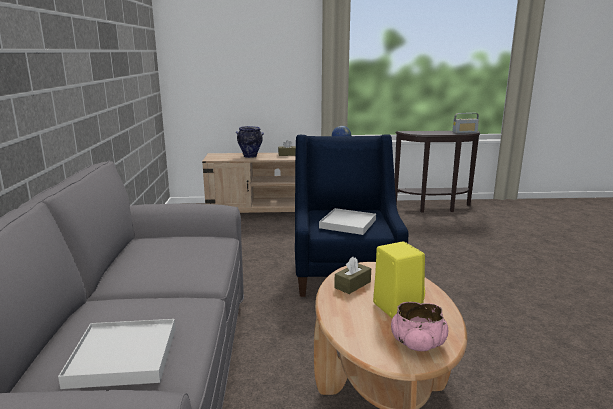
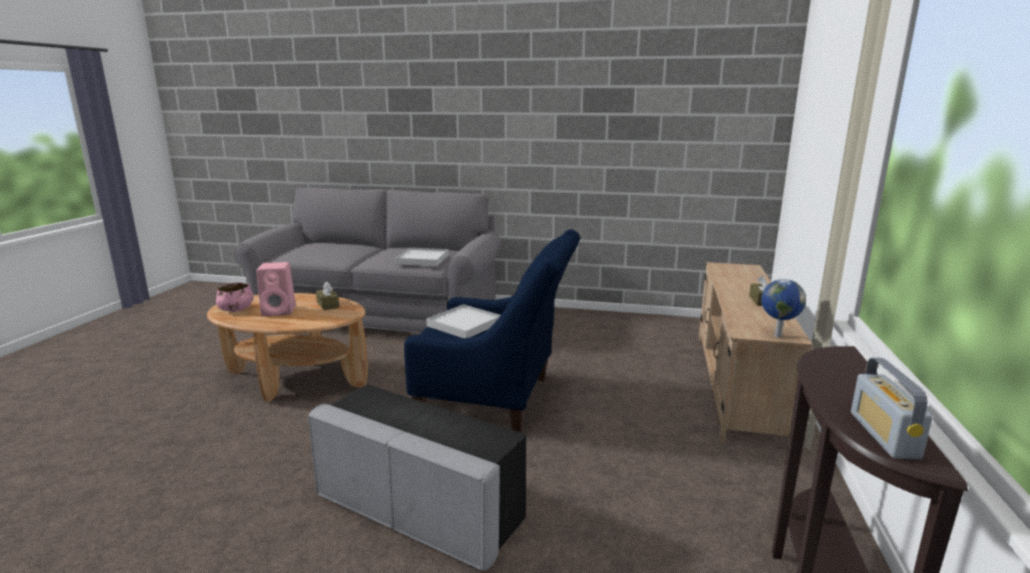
camera: 105 degrees right, 0 degrees up
white tray [58,319,176,389] -> white tray moved to [395,248,449,266]
vase [236,126,264,158] -> none
yellow speaker [373,242,425,318] -> pink speaker [256,262,296,316]
none -> grey ottoman [308,384,526,571]

